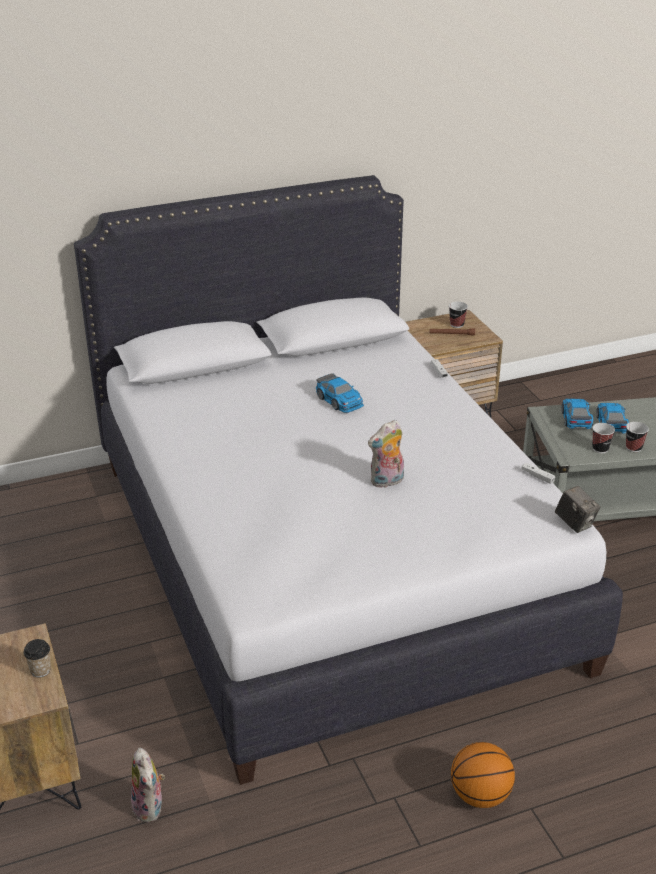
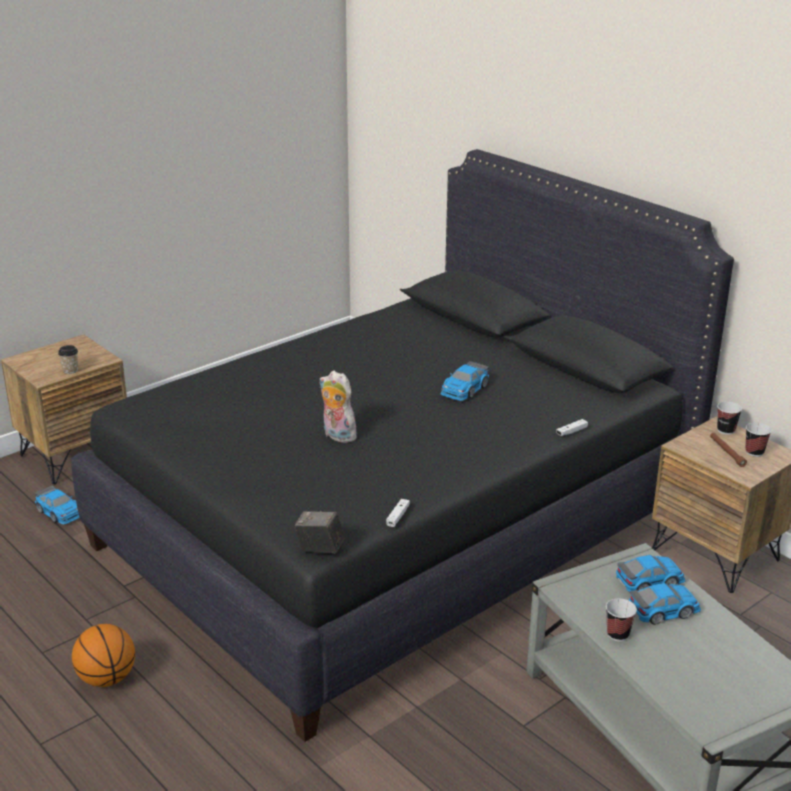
camera: 70 degrees right, 5 degrees down
white bed [74,175,623,785] -> black bed [71,149,734,742]
plush toy [131,748,165,823] -> toy car [35,486,80,525]
camera [555,486,600,533] -> camera turned 75 degrees clockwise [294,511,345,553]
cup [592,423,615,453] -> cup moved to [717,401,742,435]

